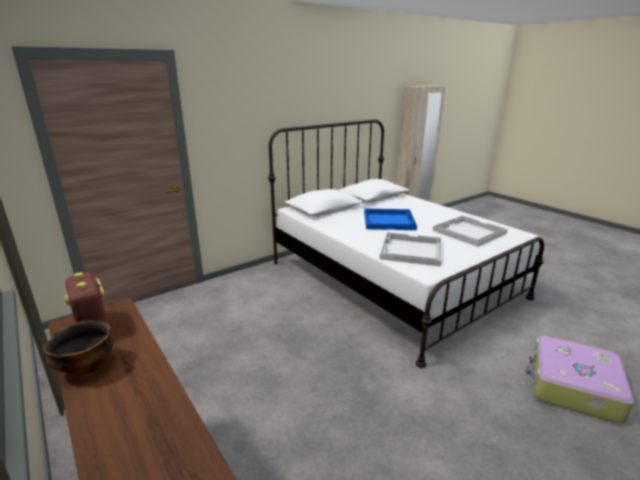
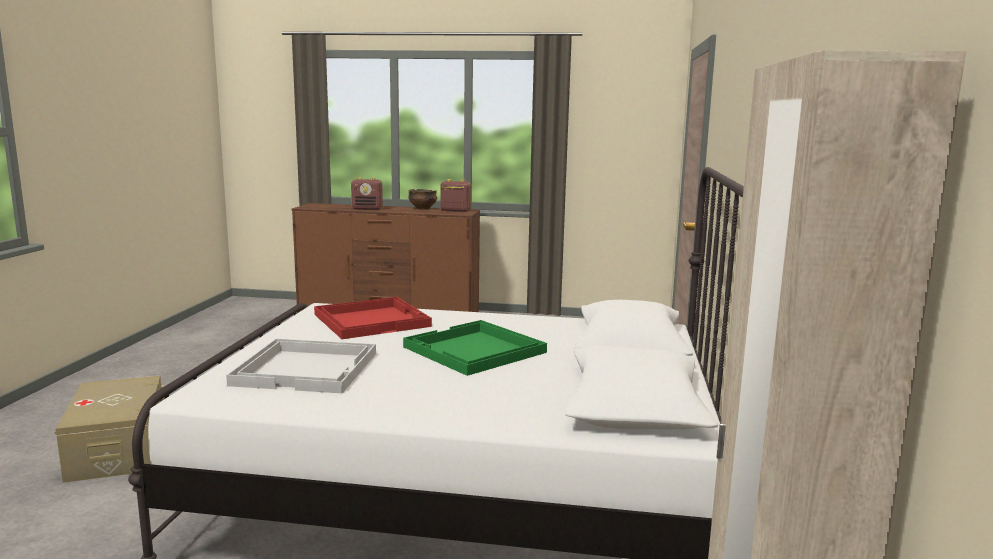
camera: 135 degrees right, 10 degrees down
blue tray [364,208,417,230] -> green tray [403,320,547,376]
white tray [380,232,442,266] -> red tray [314,297,432,339]
suitcase [525,336,634,424] -> beige storage box [55,376,165,483]
none -> radio [351,177,383,210]

